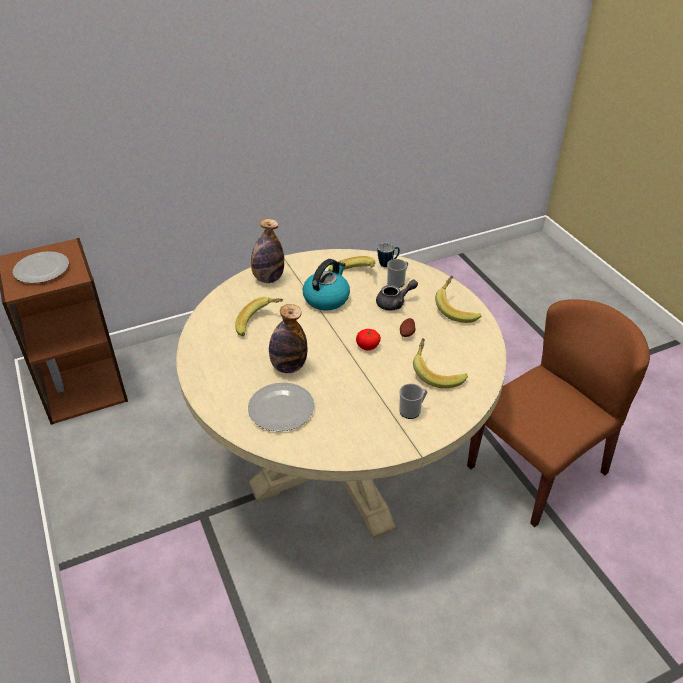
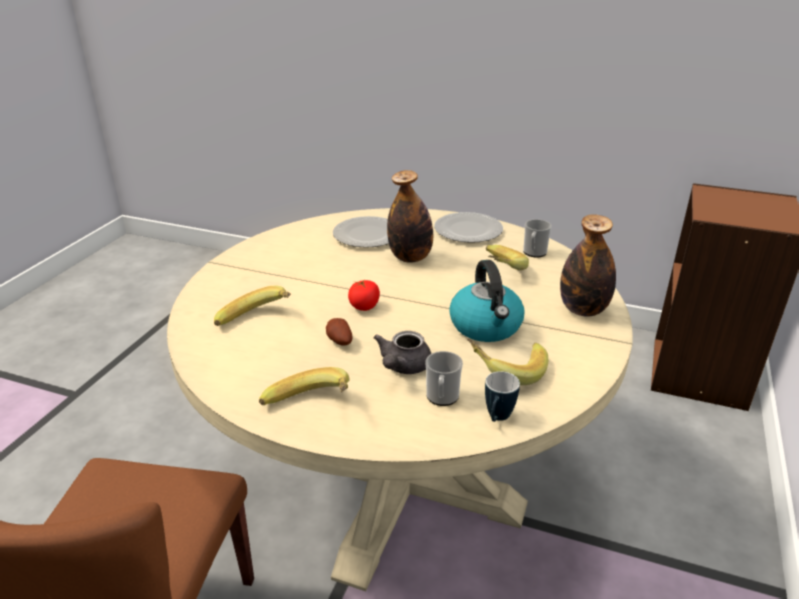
camera: 135 degrees right, 10 degrees down
plate [13,251,69,283] -> plate moved to [434,212,503,243]
mug [399,384,428,419] -> mug moved to [523,219,552,257]

